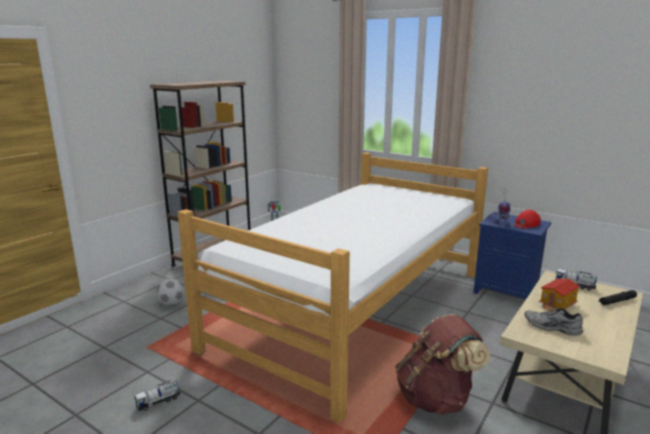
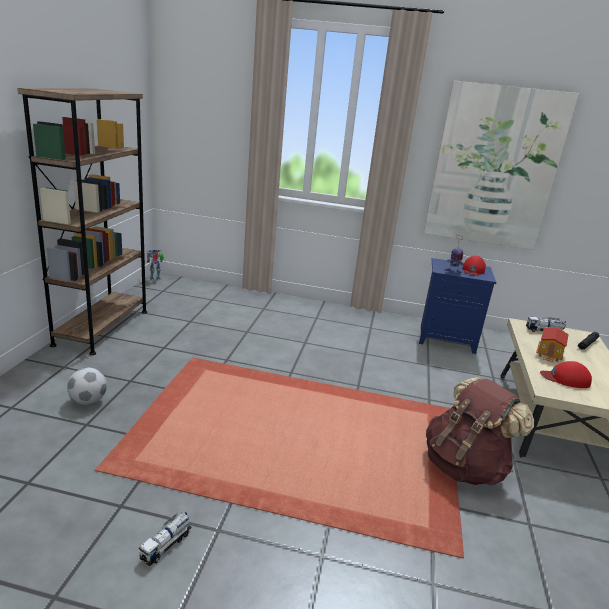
camera: 25 degrees left, 5 degrees up
bed [178,152,488,423] -> none
grey shoe [524,308,583,336] -> red cap [540,361,592,388]
none -> picture [424,81,579,250]

